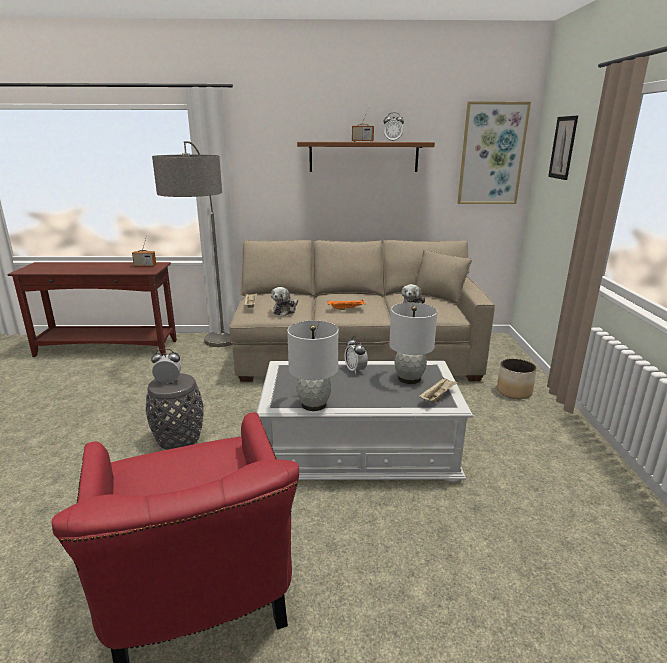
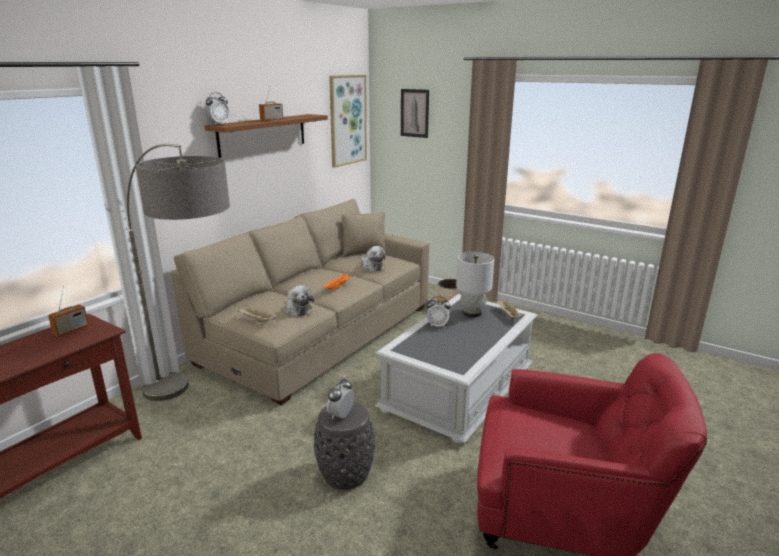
camera: 55 degrees left, 0 degrees up
white table lamp [287,321,339,411] -> none
alarm clock [383,112,404,142] -> alarm clock moved to [205,92,230,125]

